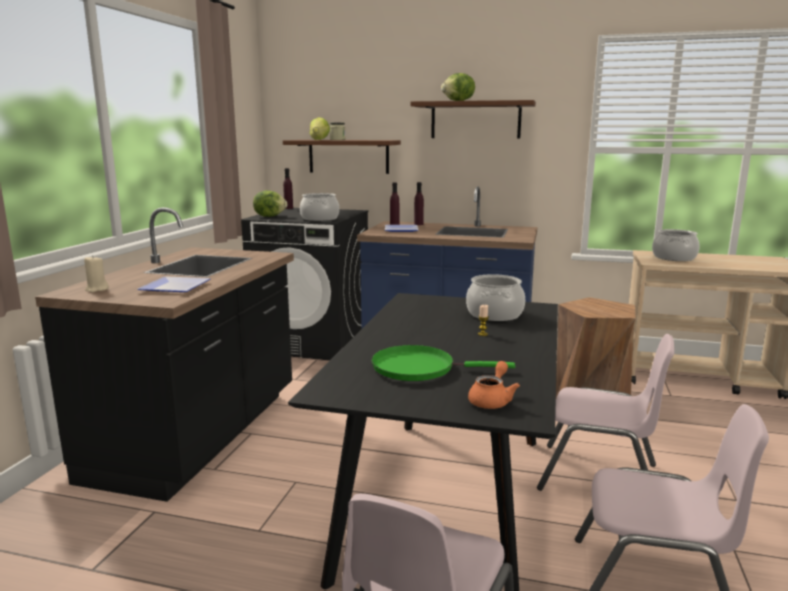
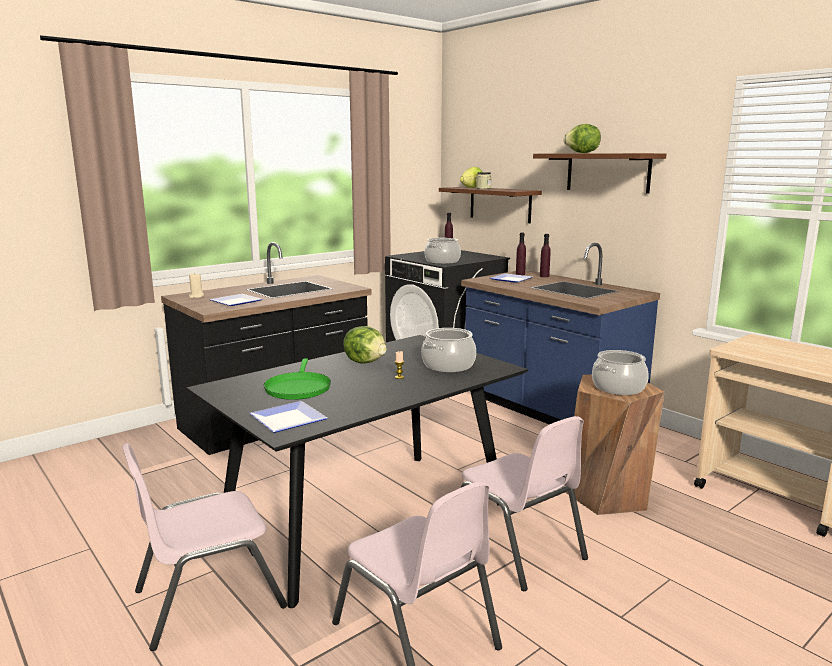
camera: 35 degrees right, 0 degrees up
lettuce [253,190,287,217] -> lettuce moved to [343,326,387,364]
green frying pan [371,345,515,381] -> green frying pan turned 135 degrees counterclockwise [263,358,331,400]
orange teapot [468,361,520,409] -> plate [250,401,327,433]
cooking pot [652,229,699,261] -> cooking pot moved to [592,350,649,395]

